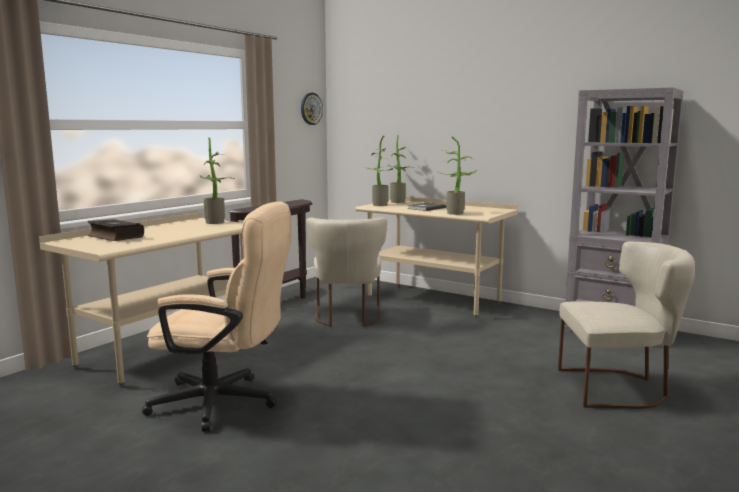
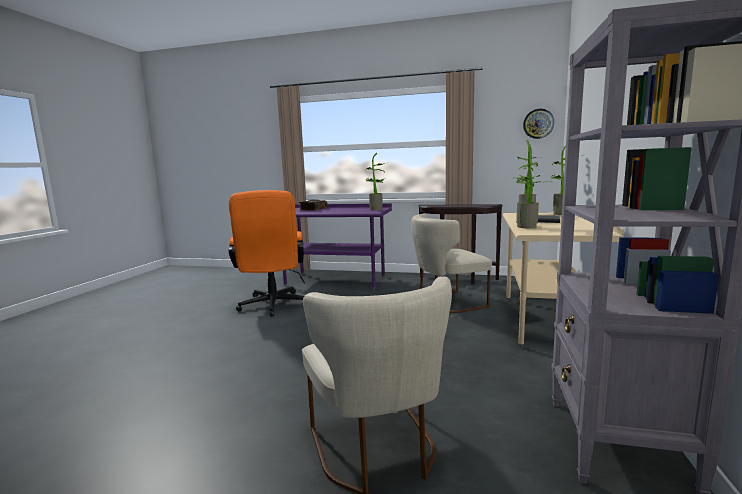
camera: 70 degrees right, 0 degrees up
beige desk [39,212,243,387] -> purple desk [283,204,392,290]
beige office chair [142,202,291,432] -> orange office chair [229,190,305,317]

